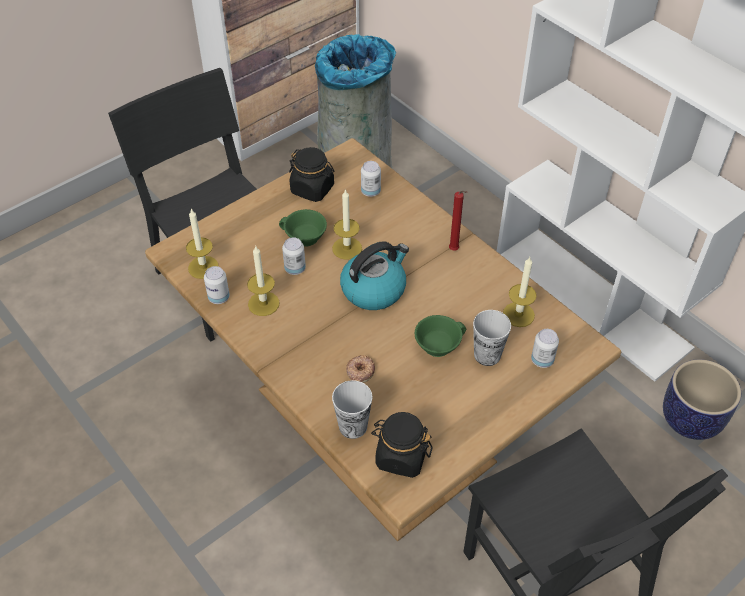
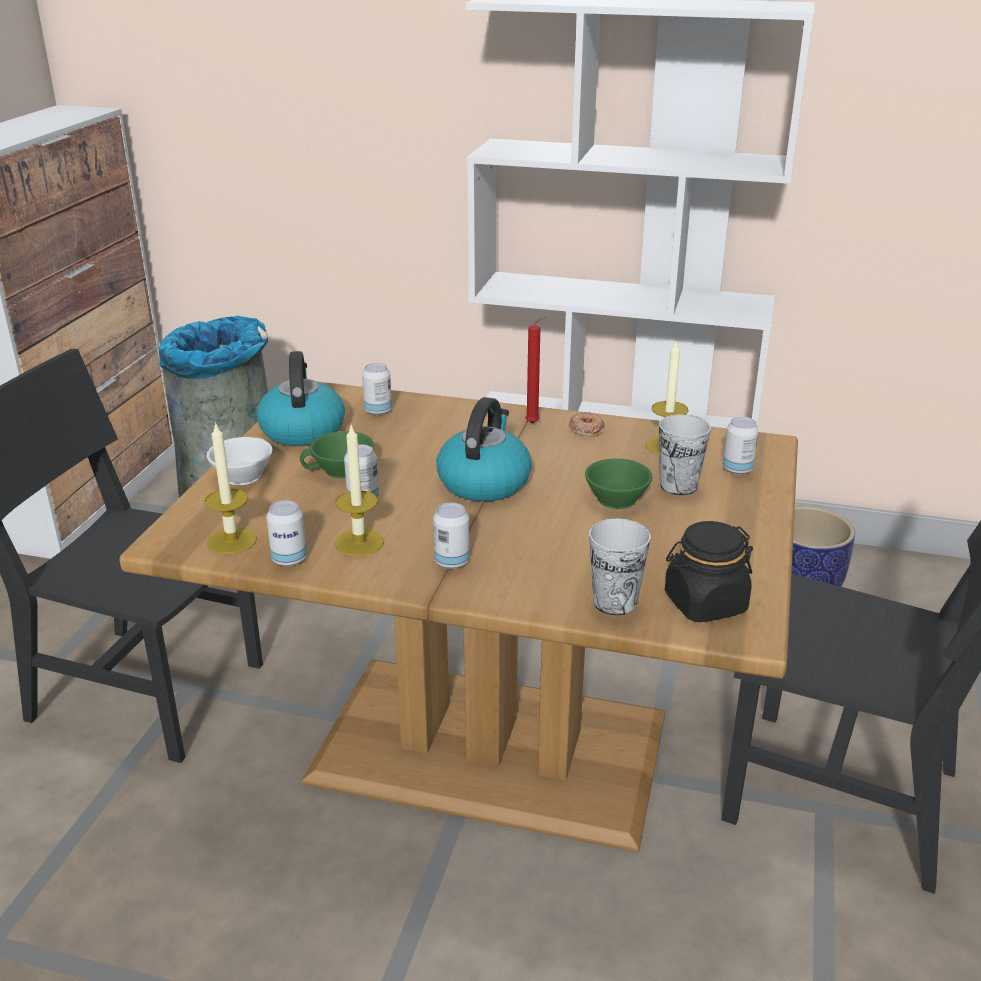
camera: 35 degrees left, 20 degrees down
black jar [289,147,334,202] -> kettle [257,351,345,446]
candle [332,189,362,260] -> none
donut [346,355,375,383] -> donut moved to [569,412,605,437]
none -> white cup [207,437,272,485]
none -> can [433,503,470,569]

